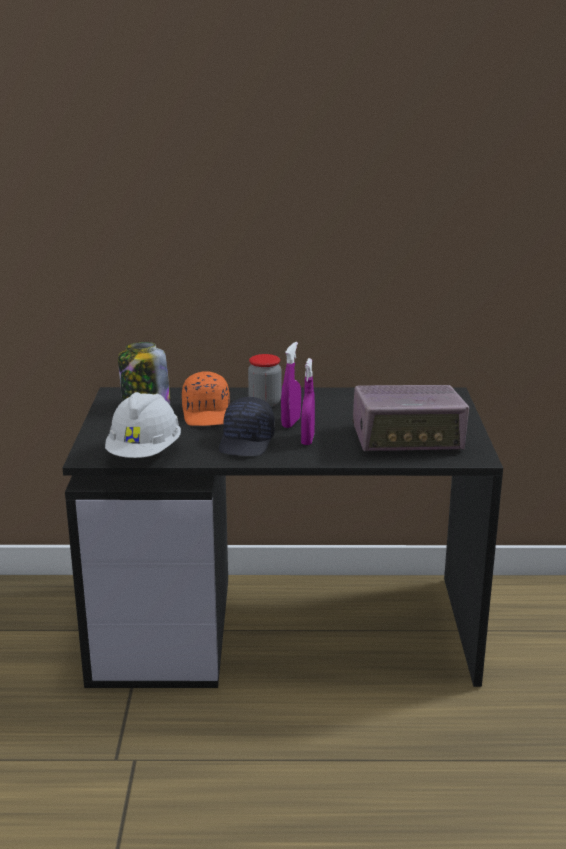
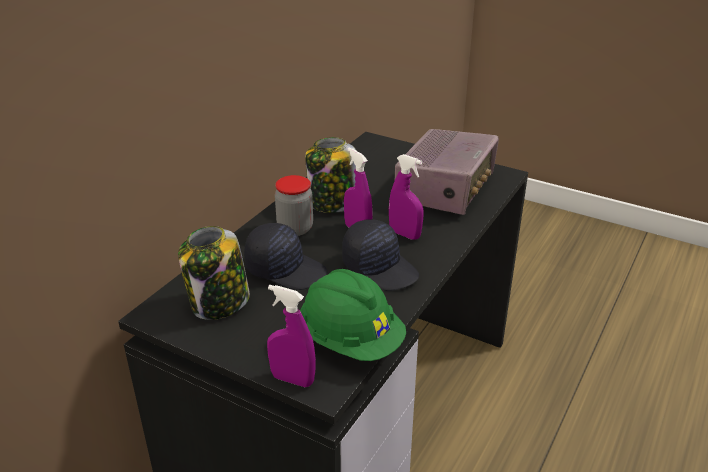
camera: 60 degrees left, 10 degrees up
white hard hat [105,392,181,458] -> green hard hat [300,269,406,361]
orange cap [182,371,230,426] -> black cap [244,223,327,290]
none -> purple spray bottle [267,285,316,387]
none -> jar [305,137,356,213]

